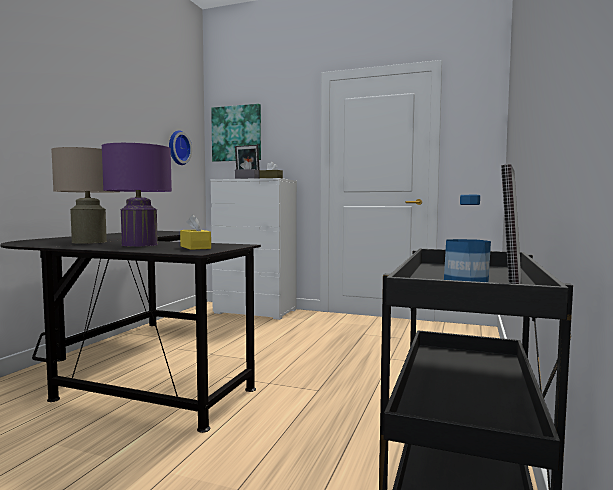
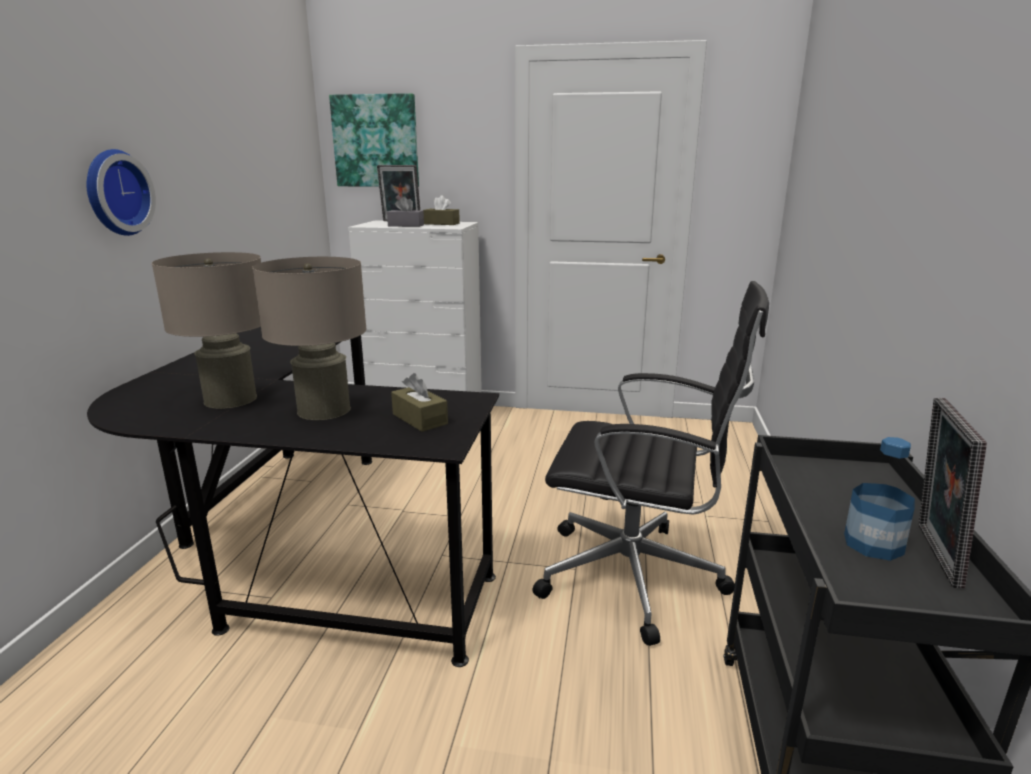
camera: 10 degrees left, 15 degrees up
purple table lamp [102,143,172,247] -> beige table lamp [252,257,367,420]
wall clock [169,130,192,165] -> wall clock moved to [87,149,156,236]
yellow tissue box [180,214,211,250] -> brown tissue box [391,373,448,432]
none -> black office chair [533,281,769,646]

